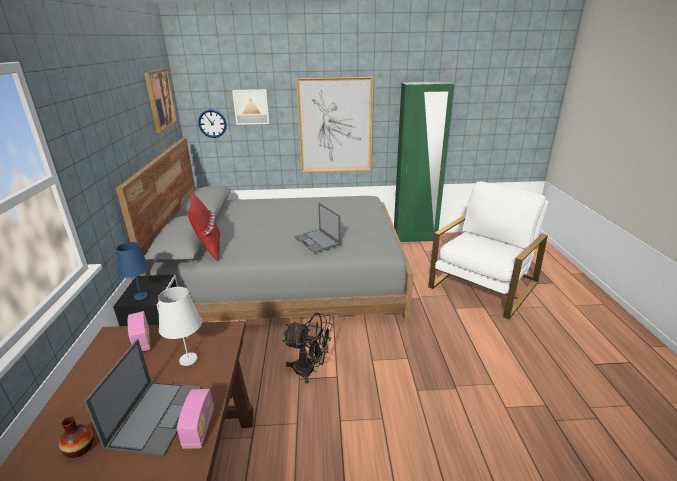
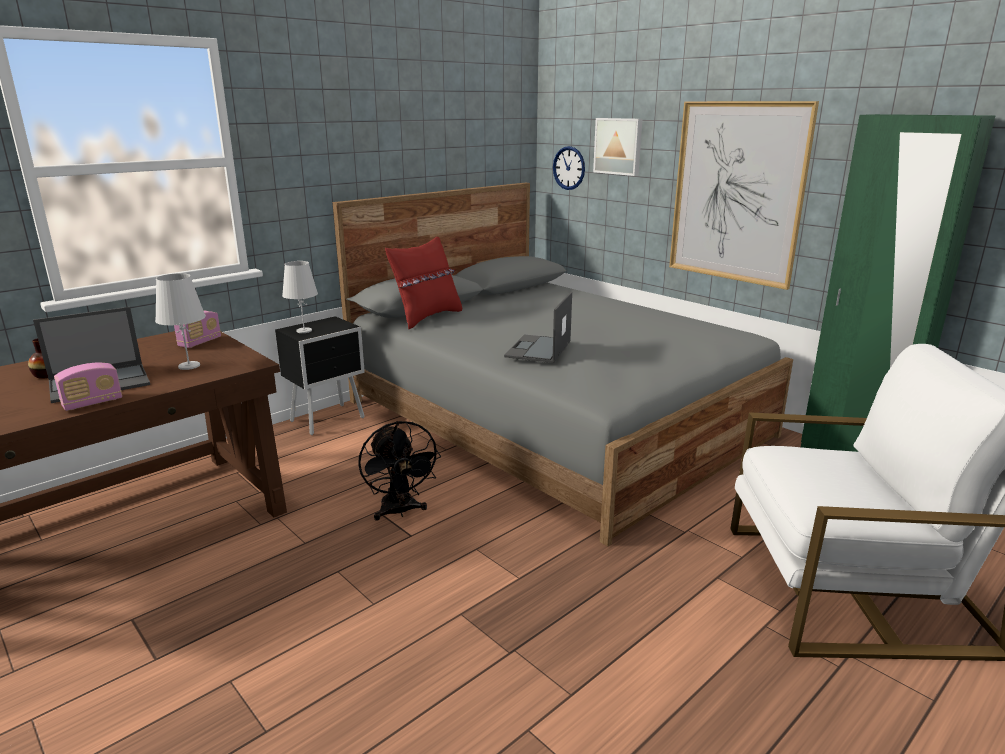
camera: 50 degrees right, 5 degrees down
blue table lamp [116,242,149,300] -> white table lamp [282,261,318,333]
picture [144,69,178,133] -> none

